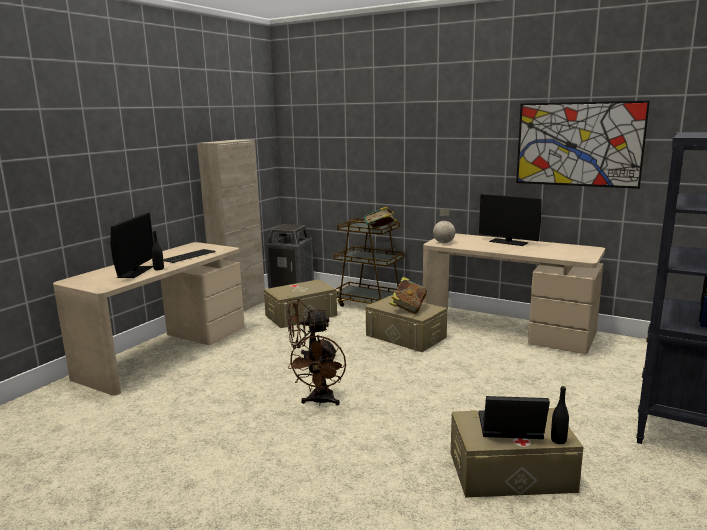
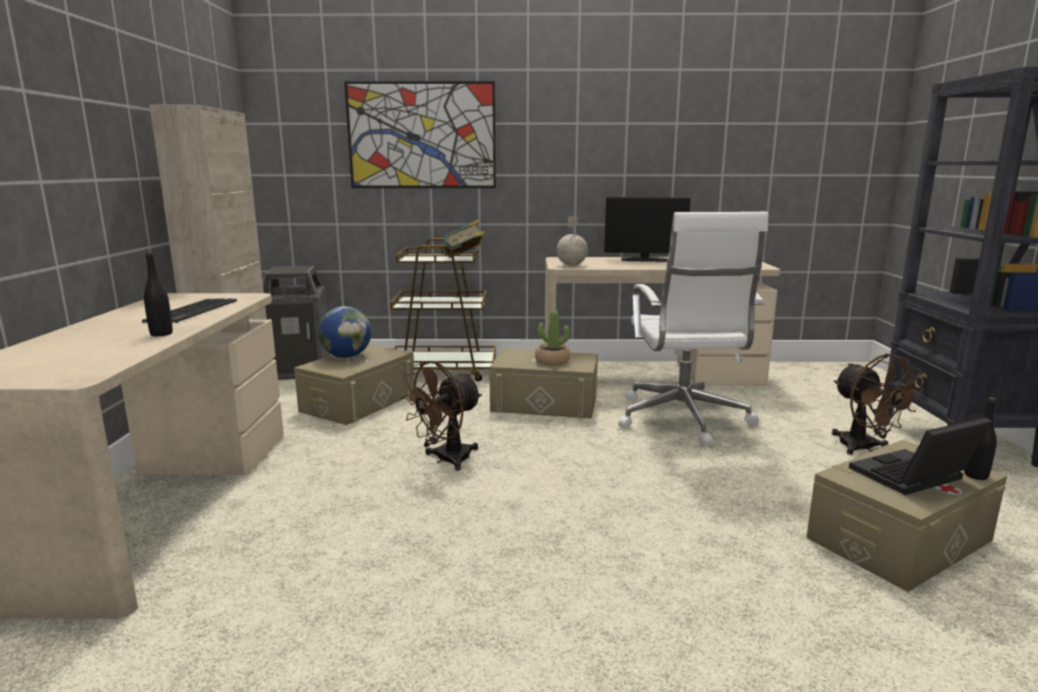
camera: 30 degrees left, 0 degrees up
monitor [110,213,153,278] -> none
brown fan [288,335,346,406] -> brown fan moved to [832,353,924,455]
book [389,277,427,314] -> potted plant [535,310,570,366]
picture [516,101,650,189] -> picture moved to [344,81,496,188]
none -> globe [318,306,371,358]
none -> white office chair [618,212,768,447]

